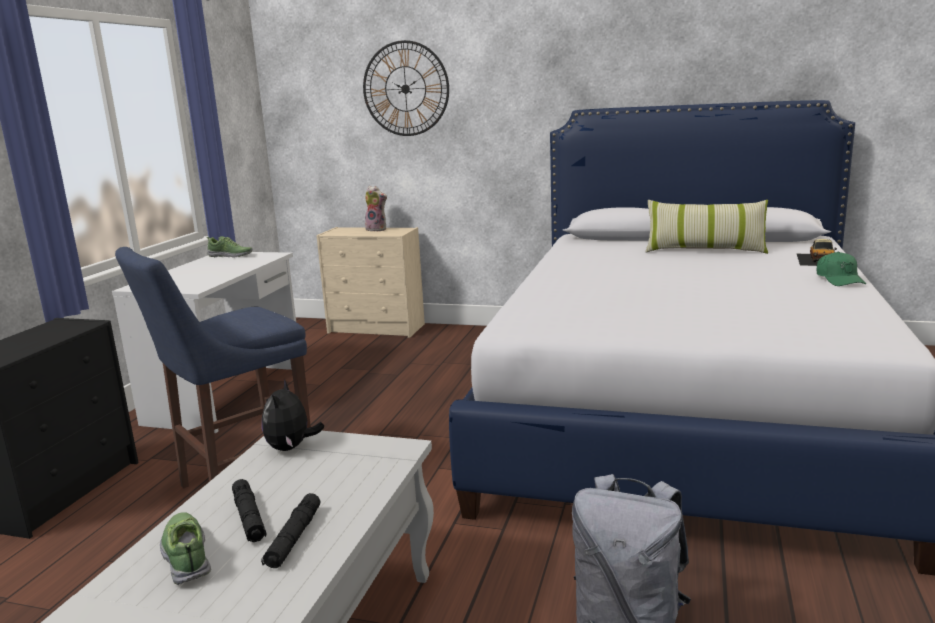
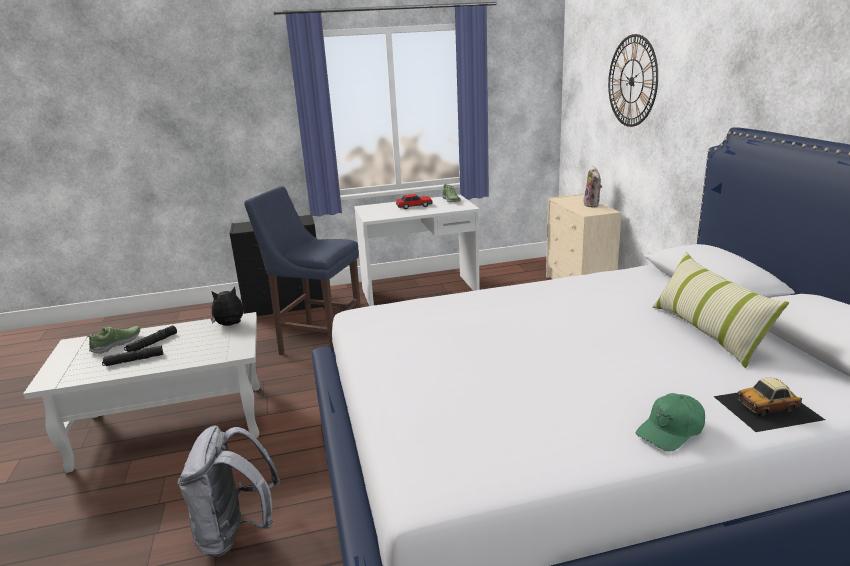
camera: 60 degrees right, 5 degrees up
none -> toy car [396,194,433,209]

